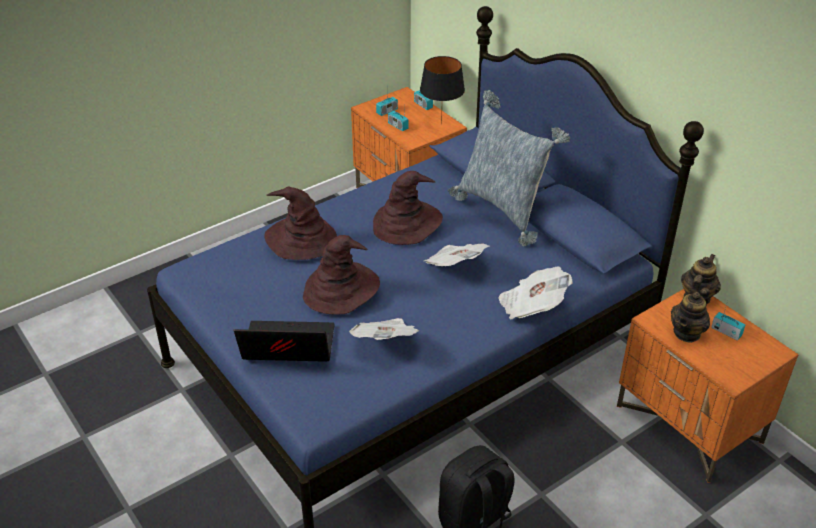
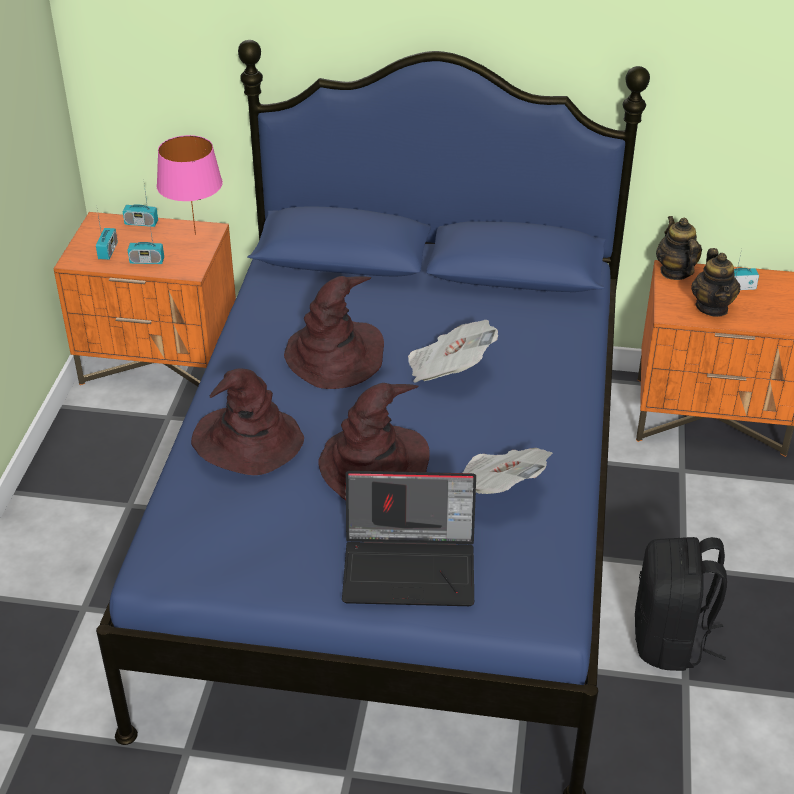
camera: 45 degrees left, 0 degrees up
laptop [233,321,335,362] -> laptop turned 135 degrees counterclockwise [342,471,476,606]
black table lamp [420,56,465,125] -> pink table lamp [157,135,223,235]
pillow [448,90,570,246] -> none
newspaper [498,267,572,320] -> none

